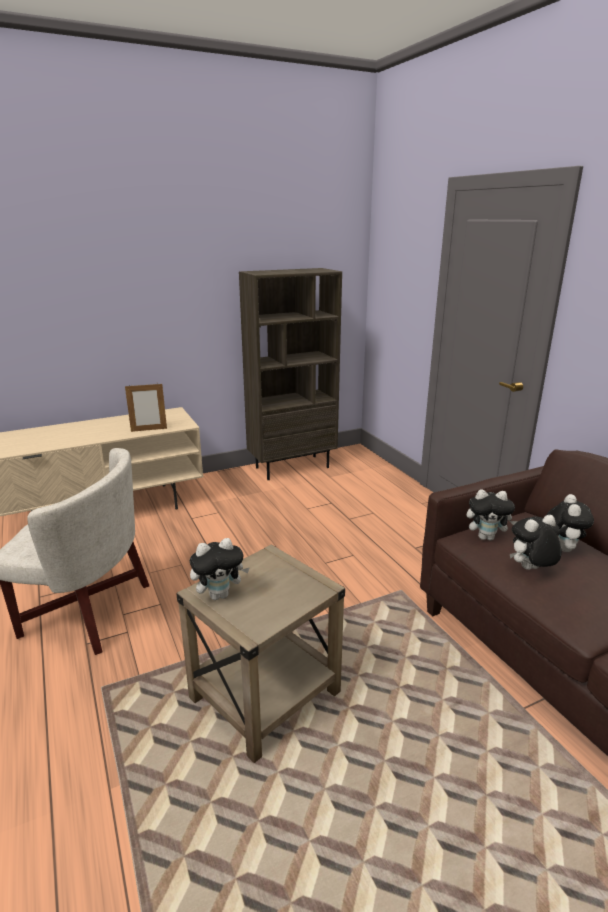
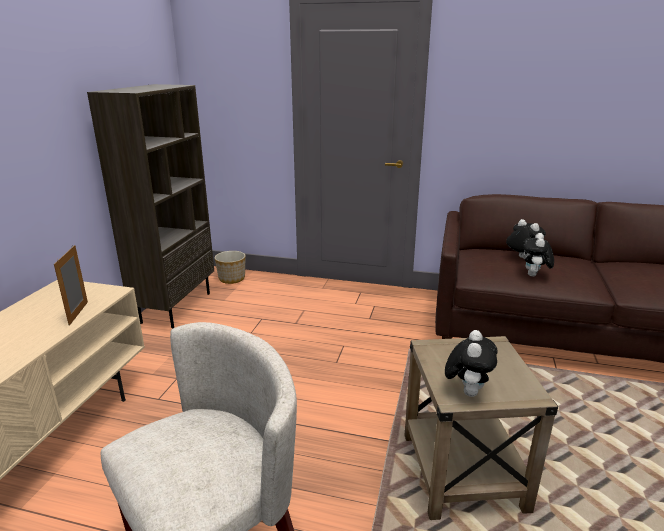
camera: 50 degrees left, 0 degrees up
picture frame [125,382,167,432] -> picture frame turned 150 degrees clockwise [54,245,88,326]
plush toy [467,489,517,541] -> none
none -> planter [215,251,246,284]

